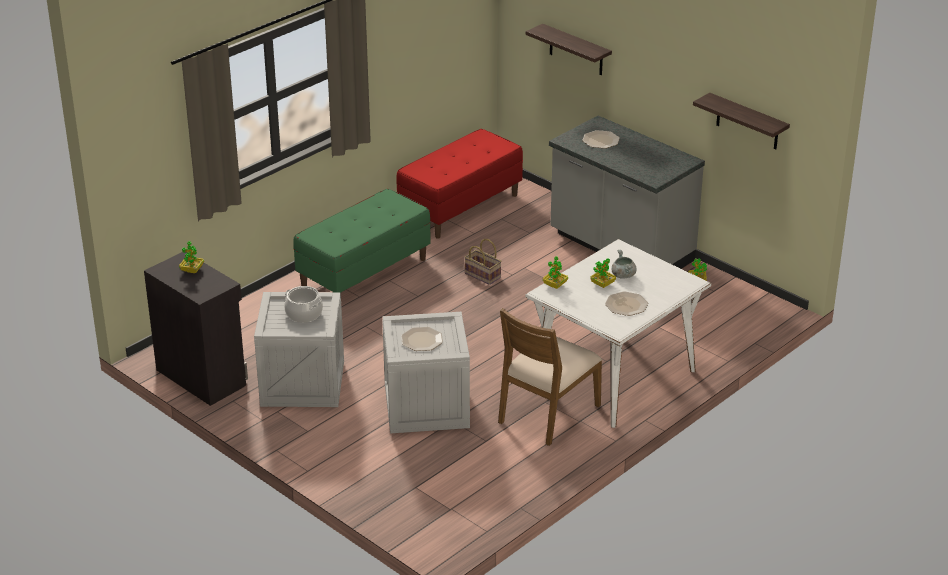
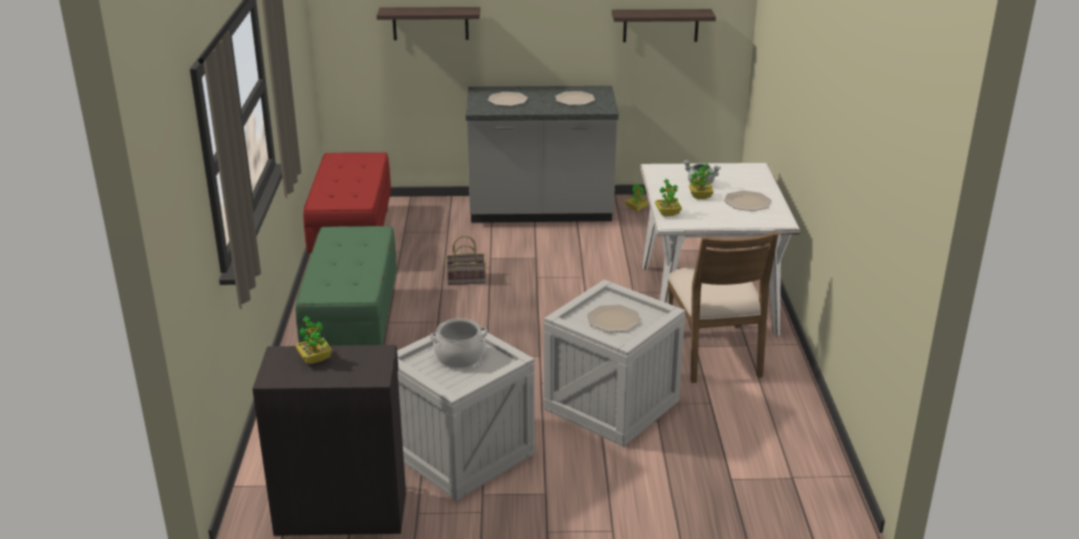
camera: 45 degrees left, 5 degrees down
none -> plate [555,91,595,105]

